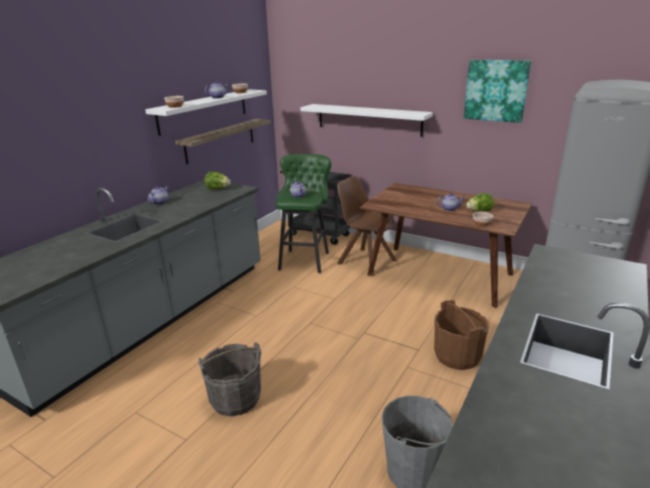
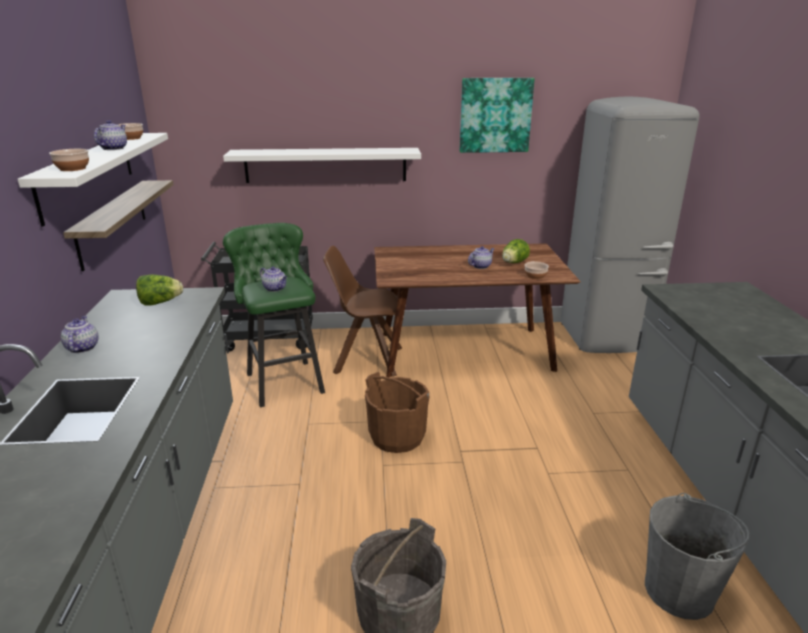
camera: 35 degrees left, 0 degrees up
brown bucket [434,300,489,370] -> brown bucket moved to [365,372,429,453]

